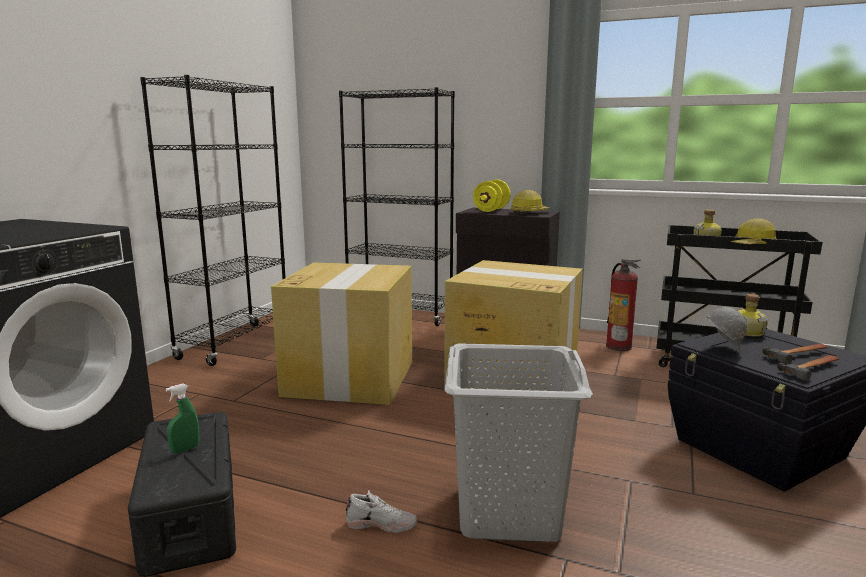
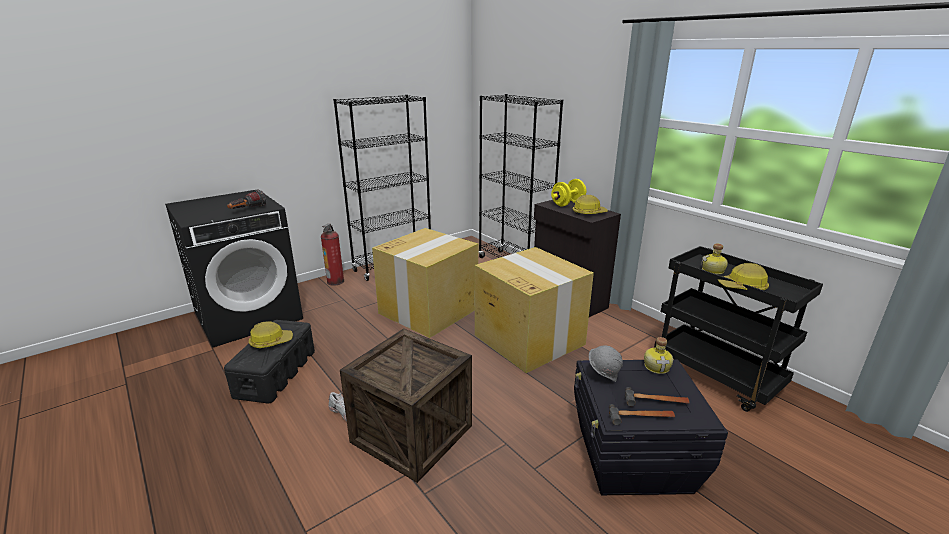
camera: 30 degrees right, 10 degrees up
green spray bottle [166,384,199,454] -> hard hat [249,321,293,348]
grey laundry basket [444,343,593,542] -> crate [340,328,472,483]
fire extinguisher [606,259,640,351] -> fire extinguisher moved to [321,224,344,286]
none -> flashlight [227,190,266,209]

